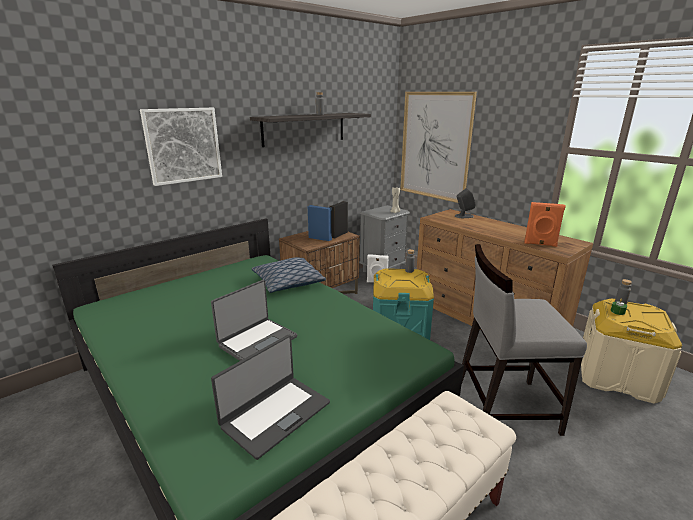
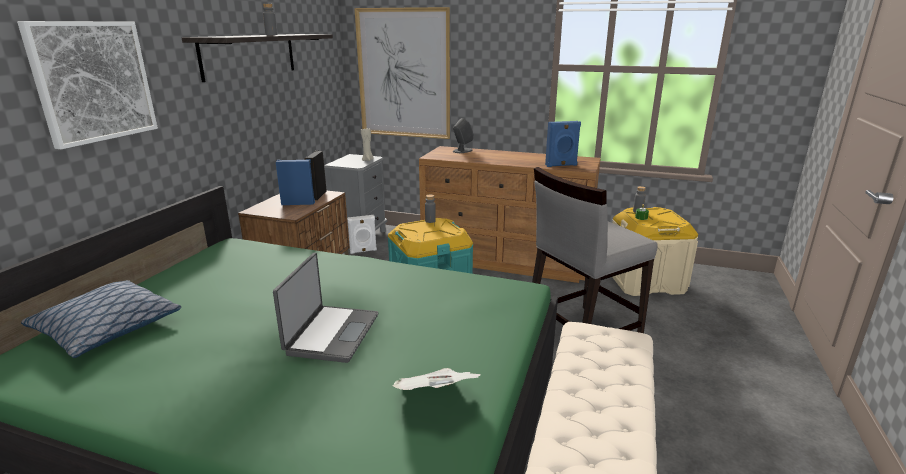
camera: 30 degrees left, 0 degrees up
laptop [211,335,330,460] -> newspaper [393,368,481,390]
pillow [252,257,326,293] -> pillow moved to [21,280,181,358]
orange speaker [524,202,566,247] -> blue speaker [545,121,581,167]

